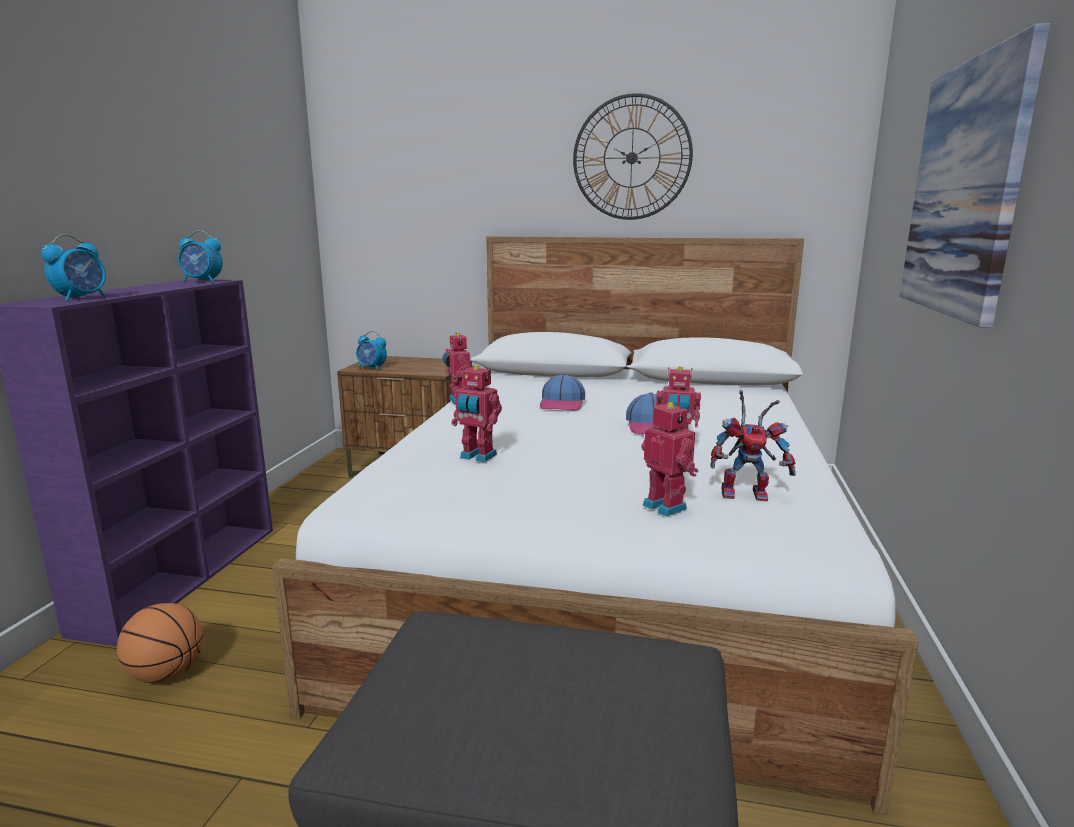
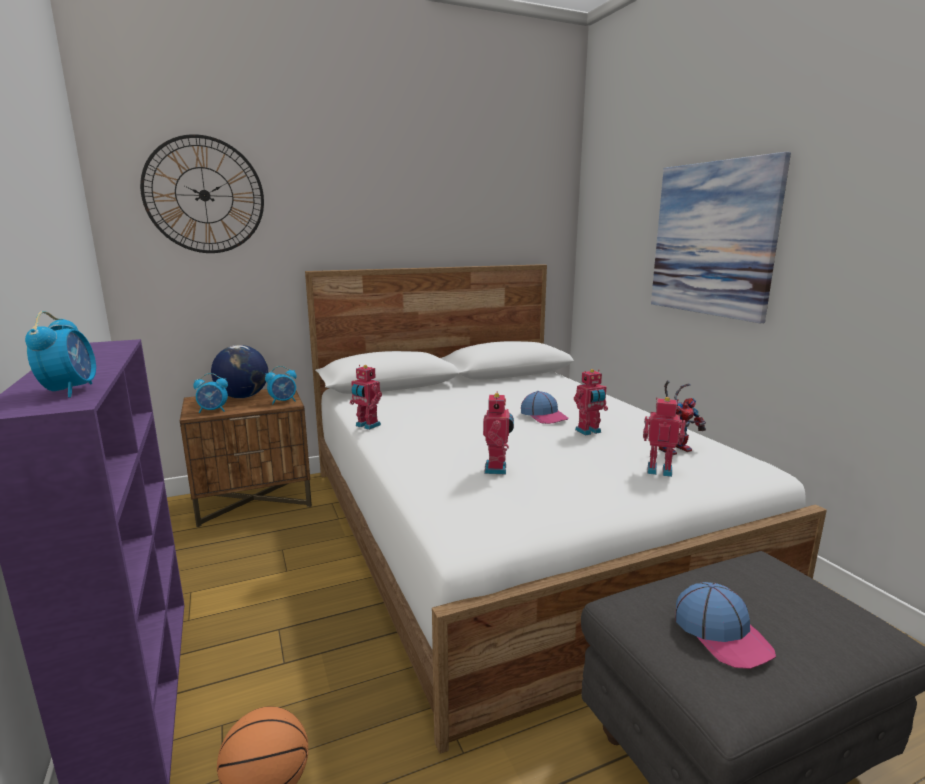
camera: 35 degrees left, 0 degrees up
alarm clock [178,230,223,282] -> alarm clock moved to [265,366,297,405]
toy robot [452,365,502,462] -> toy robot turned 75 degrees counterclockwise [483,392,514,474]
cap [540,374,585,410] -> cap moved to [676,582,776,669]
wall clock [573,93,693,220] -> wall clock moved to [140,134,264,253]
none -> globe [211,345,268,398]

